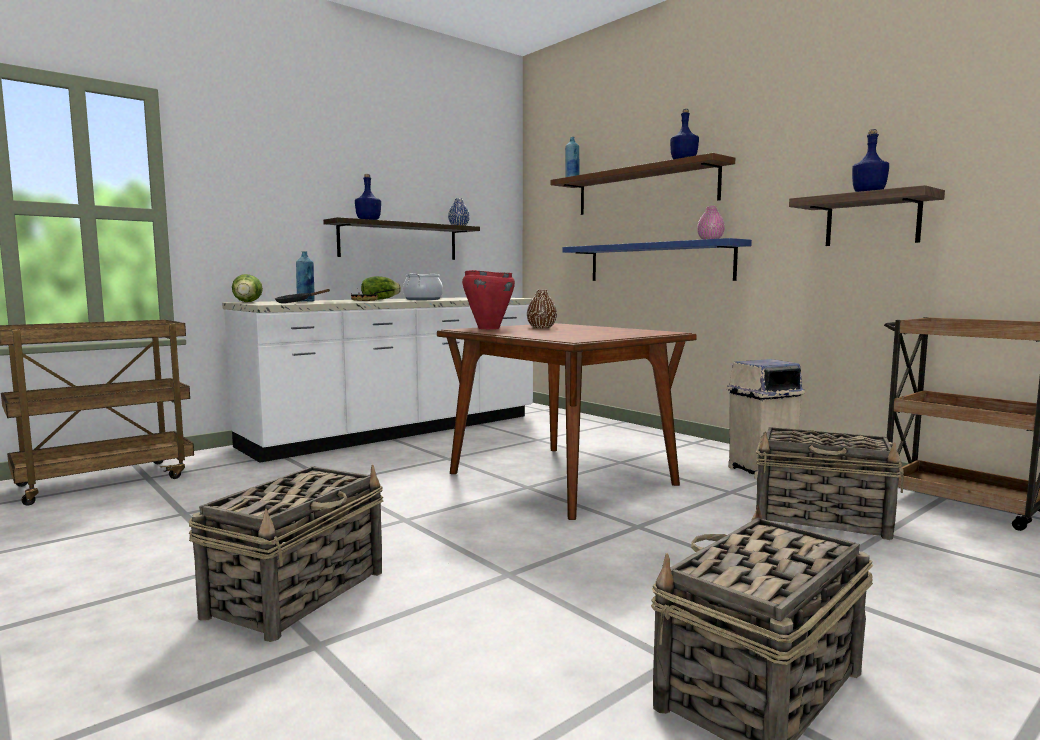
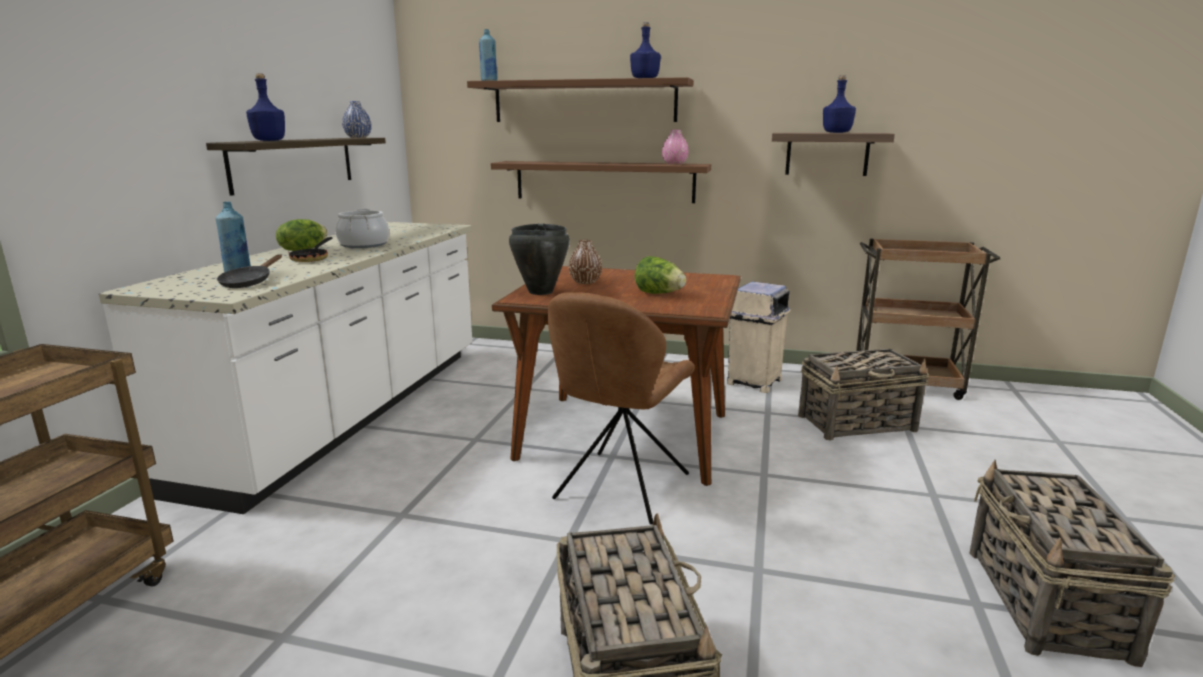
camera: 35 degrees left, 10 degrees up
lettuce [232,274,263,302] -> lettuce moved to [635,256,686,294]
red cooking pot [462,270,515,329] -> black cooking pot [509,224,570,295]
blue shelf [563,238,752,281] -> brown shelf [491,161,711,203]
none -> brown chair [548,292,695,524]

